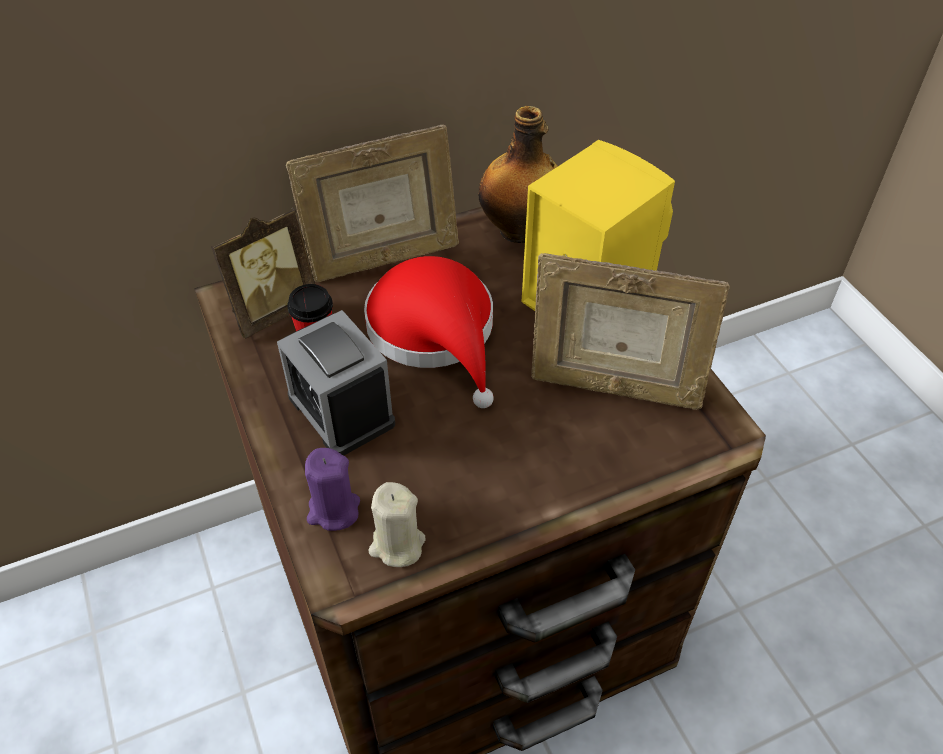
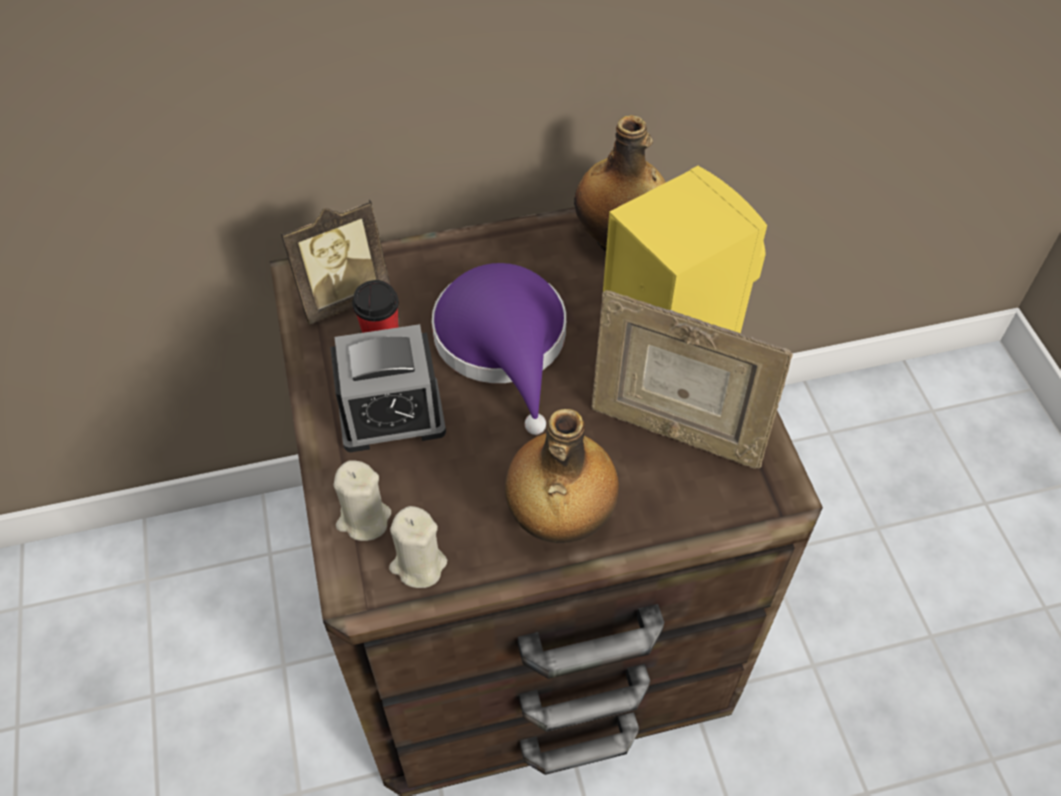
camera: 10 degrees right, 5 degrees up
alarm clock [277,310,395,456] -> alarm clock turned 75 degrees counterclockwise [330,324,446,453]
picture frame [286,125,459,282] -> none
purple candle [305,448,360,531] -> beige candle [334,460,391,541]
red hat [364,256,494,408] -> purple hat [432,263,566,435]
none -> bottle [505,409,619,544]

